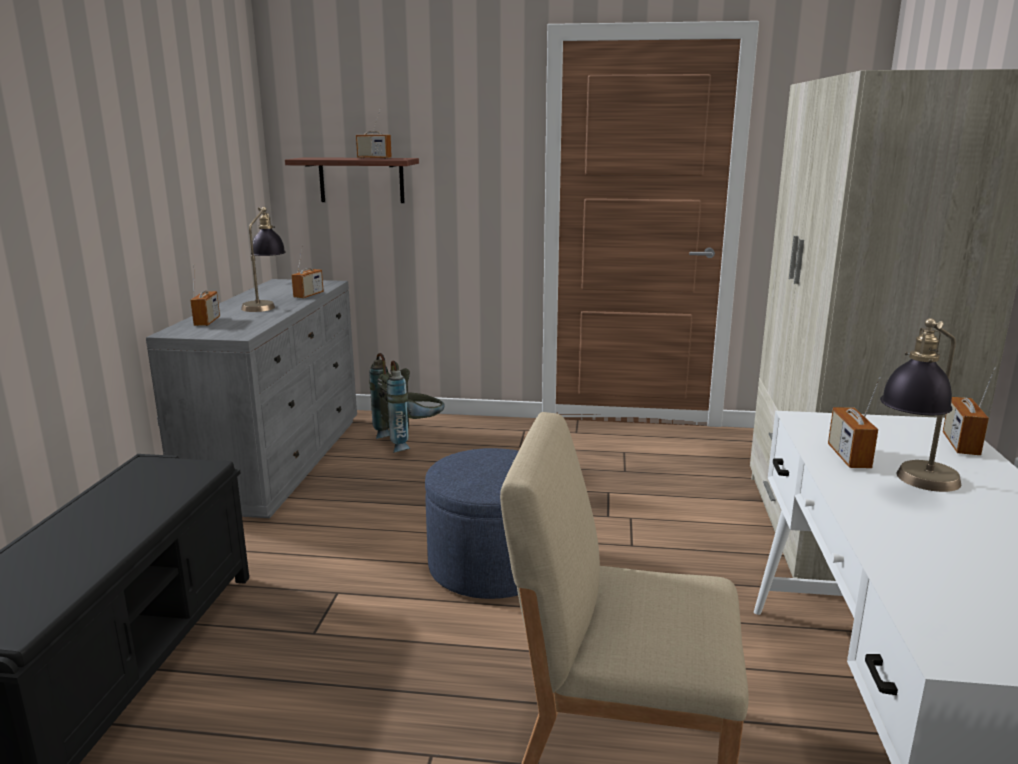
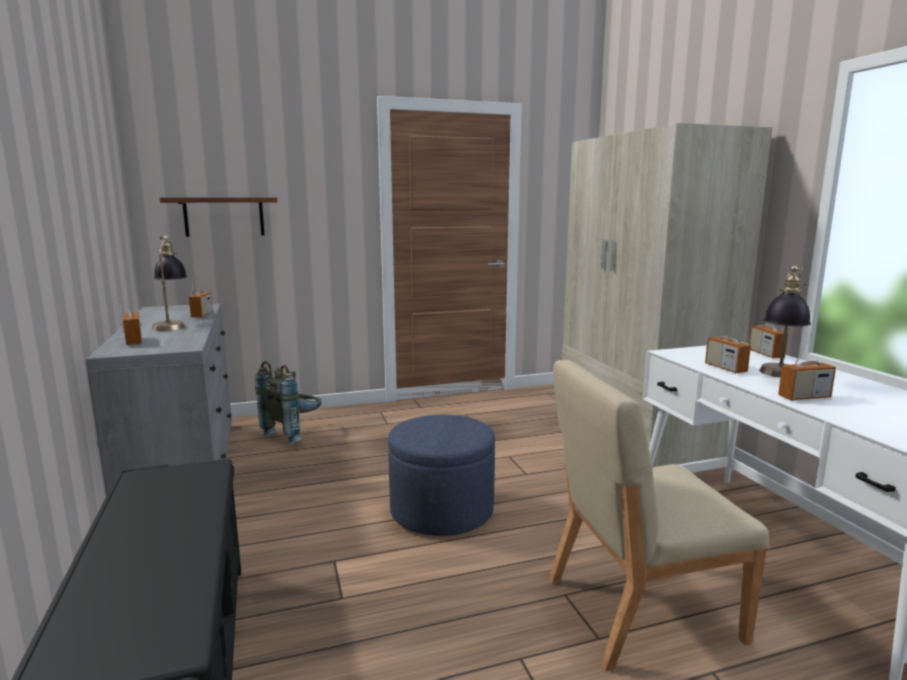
camera: 25 degrees left, 5 degrees down
radio [356,113,392,159] -> radio moved to [778,328,836,401]

